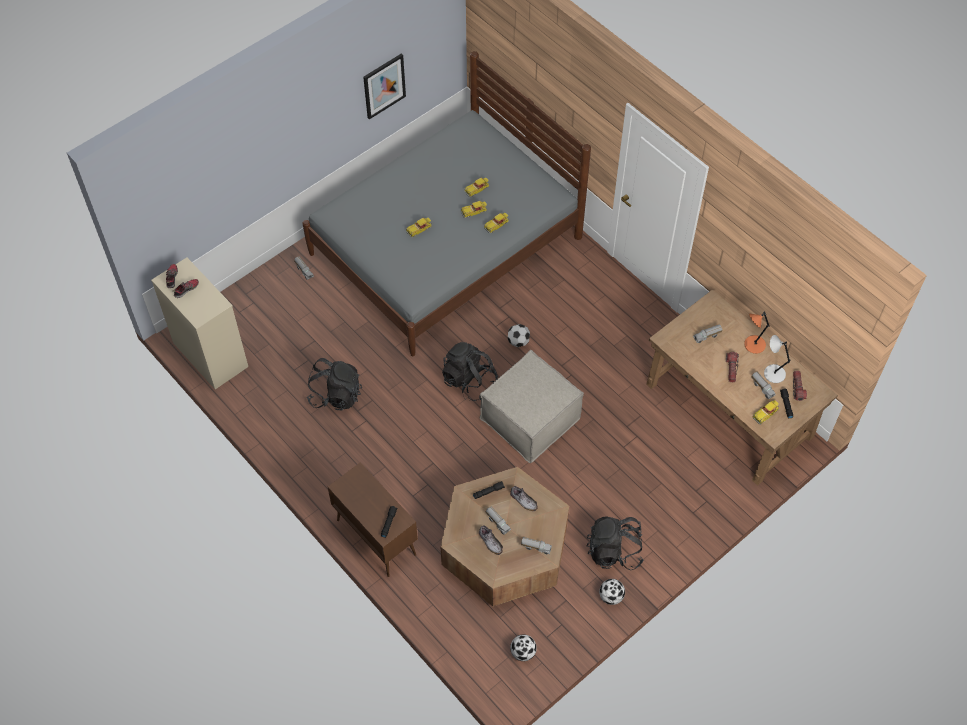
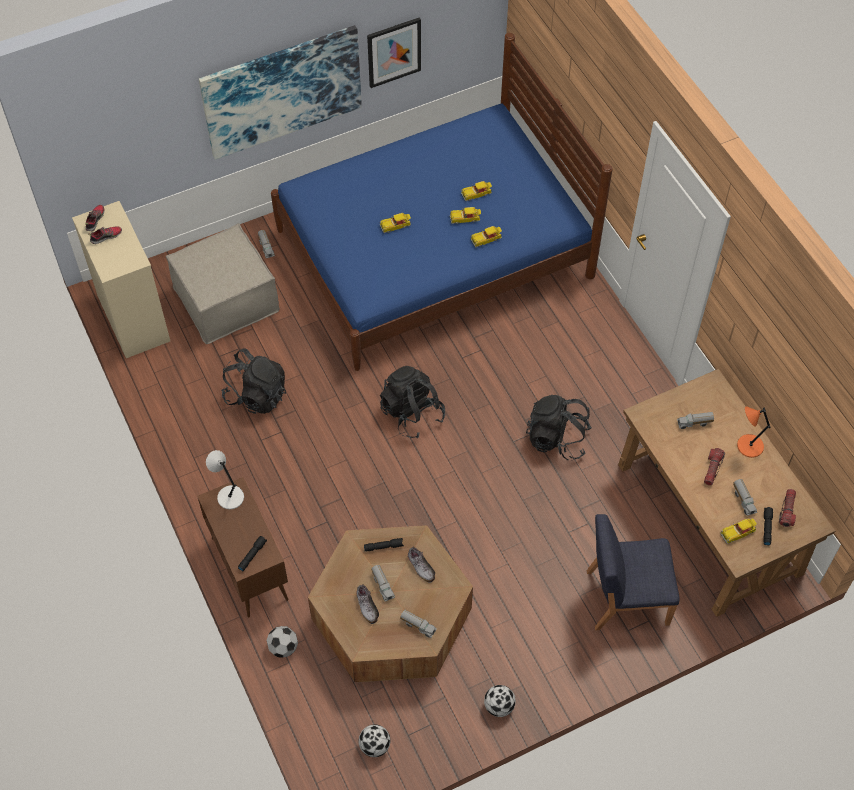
camera: 15 degrees right, 0 degrees up
grey bed [303,51,591,356] -> blue bed [271,33,613,371]
beige ottoman [480,350,584,463] -> beige ottoman moved to [166,223,280,344]
football [508,324,530,347] -> football moved to [266,626,298,658]
black backpack [587,517,644,570] -> black backpack moved to [526,395,592,460]
grey table lamp [764,335,791,383] -> grey table lamp moved to [206,450,244,510]
none -> picture [199,25,362,160]
none -> blue chair [587,514,679,630]

